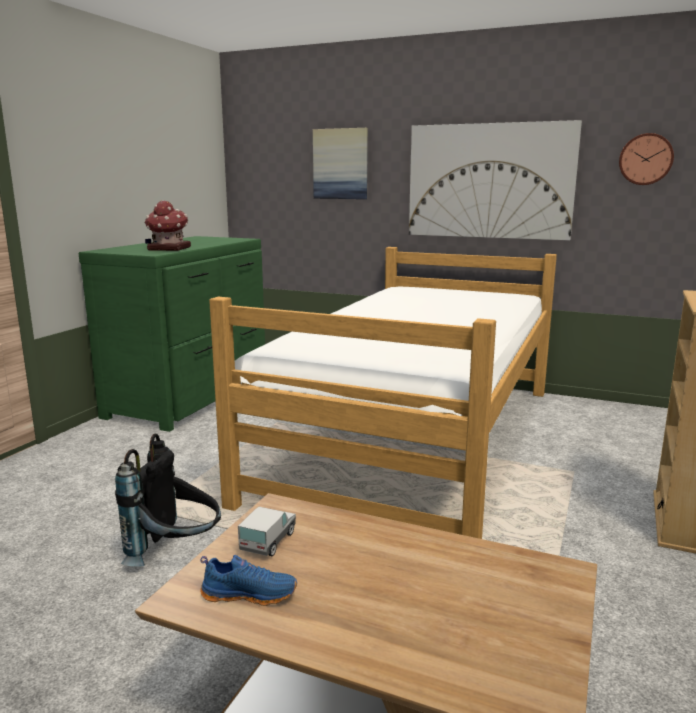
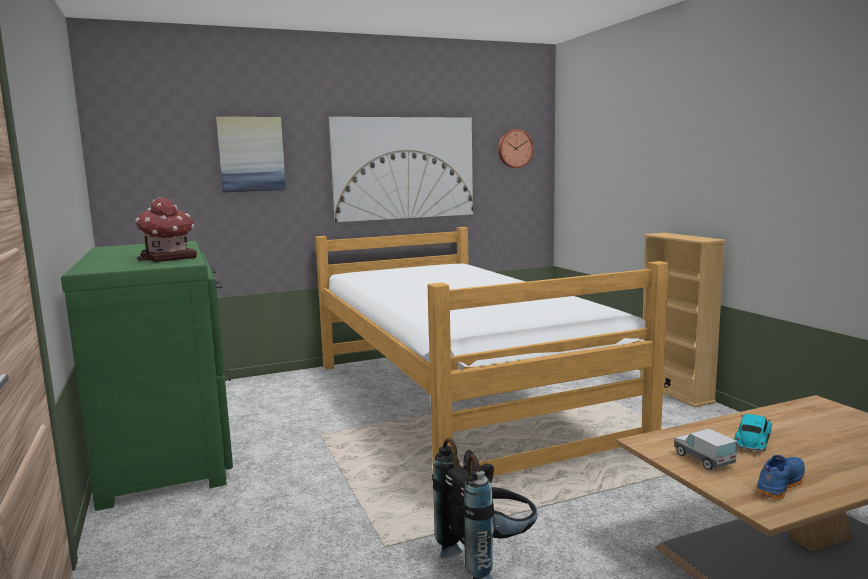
camera: 45 degrees left, 5 degrees down
none -> toy car [734,414,772,451]

